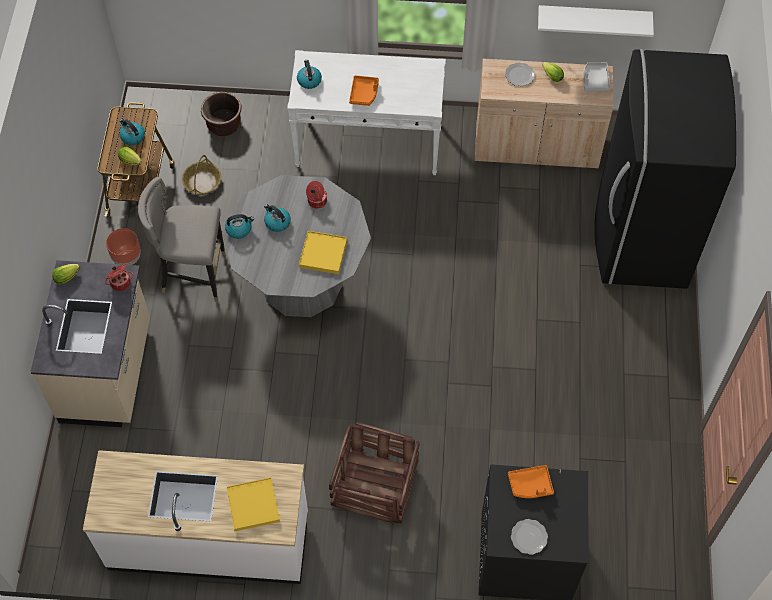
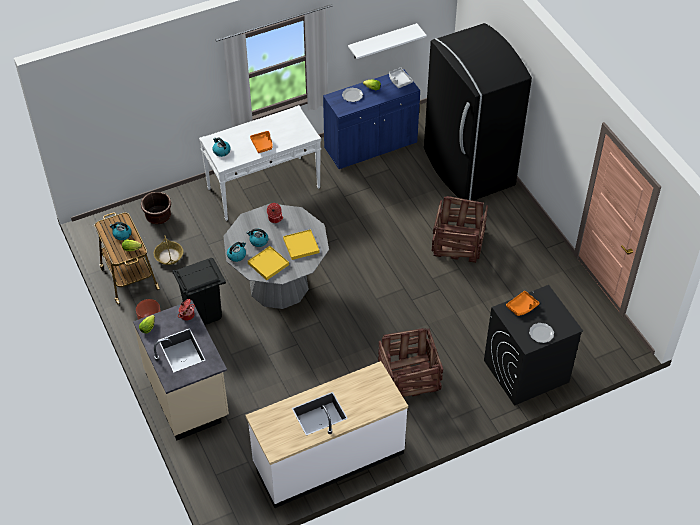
camera: 30 degrees left, 10 degrees down
grey stool [138,177,225,302] -> black trash can [172,258,226,325]
yellow tray [227,478,280,531] -> yellow tray moved to [248,246,289,280]
beige cabinet [475,59,613,168] -> blue cabinet [323,69,420,169]
none -> crate [432,196,488,263]

